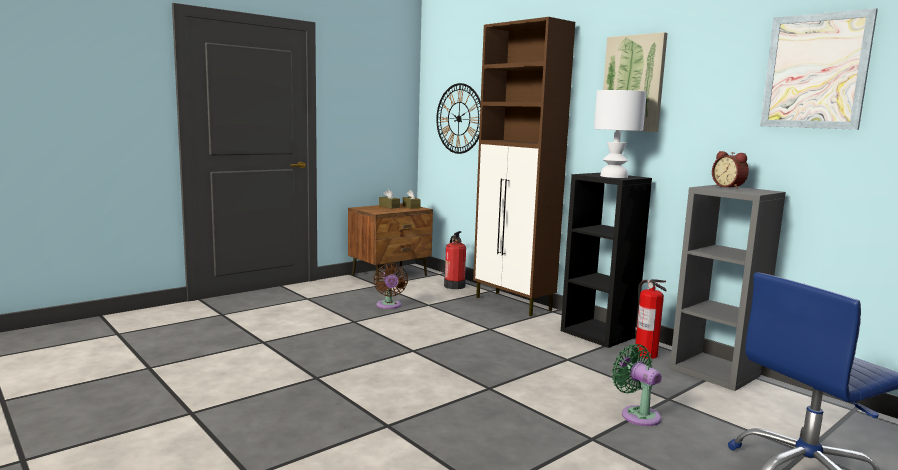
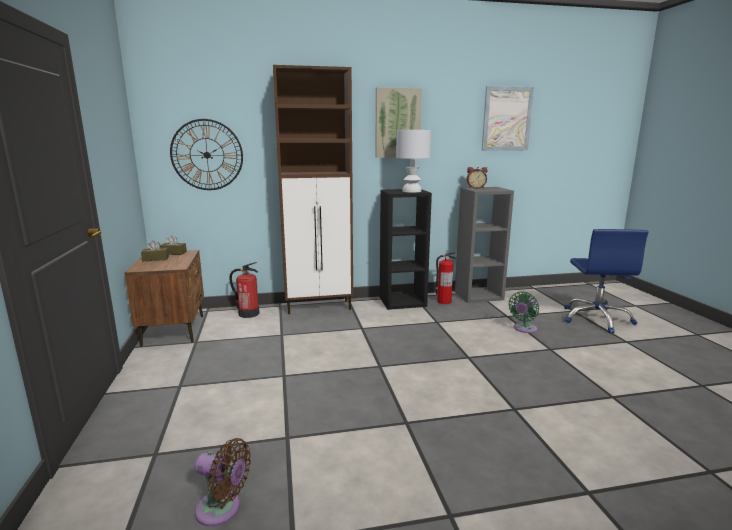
camera: 60 degrees left, 5 degrees up
brown fan [374,263,408,309] -> brown fan moved to [194,438,251,527]
green fan [612,344,662,426] -> green fan turned 45 degrees counterclockwise [509,291,539,333]

